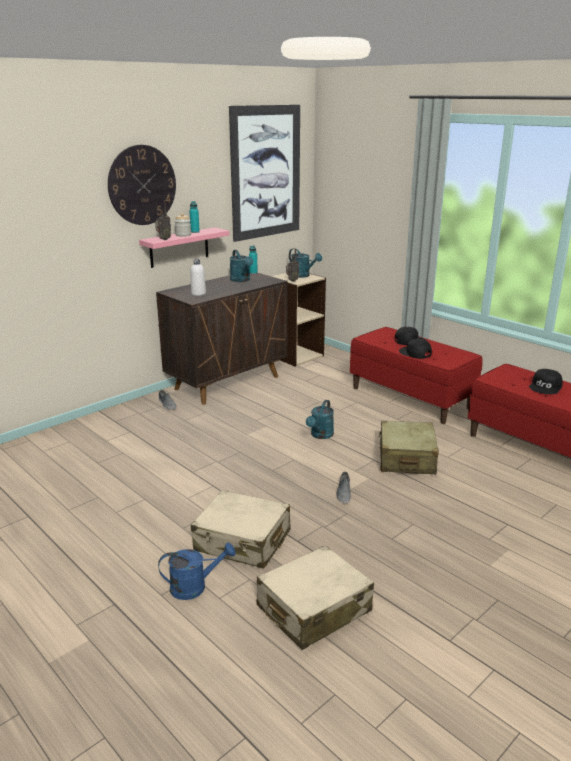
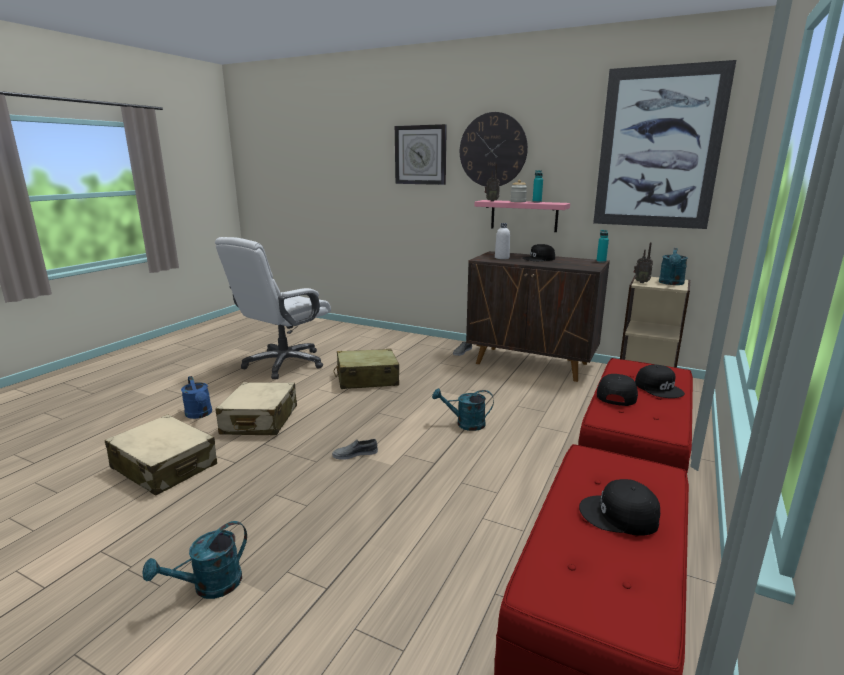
camera: 70 degrees right, 5 degrees down
turquoise watering can [230,250,253,282] -> turquoise watering can moved to [142,521,247,599]
beige suitcase [378,421,439,474] -> beige suitcase moved to [333,349,399,389]
none -> white office chair [215,237,331,379]
none -> wall clock [395,124,447,185]
none -> black cap [523,244,555,261]

